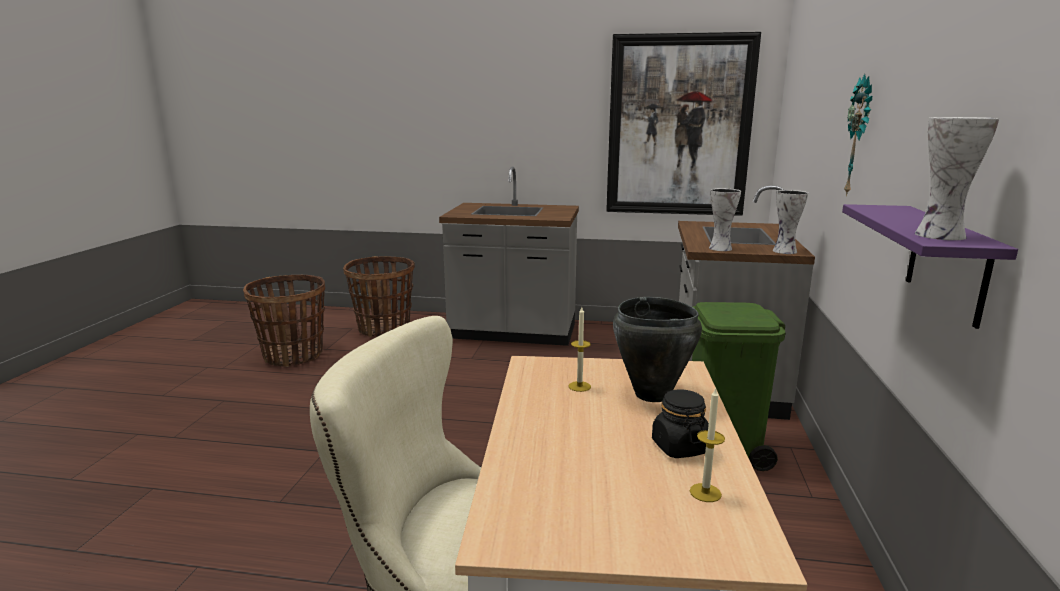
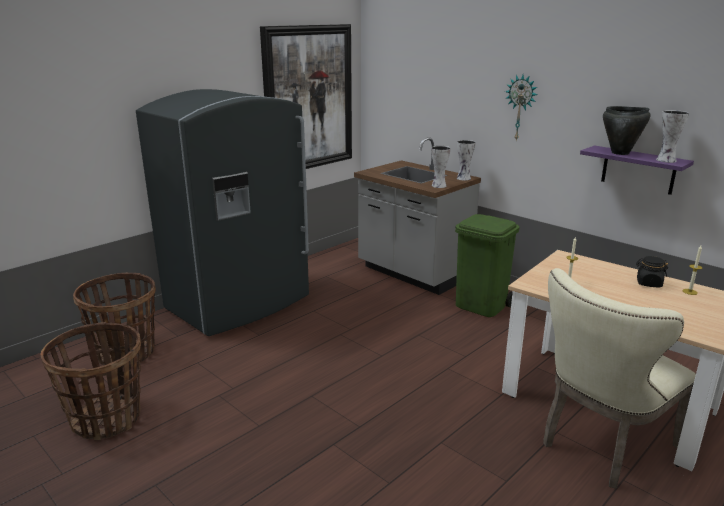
camera: 55 degrees left, 5 degrees up
grey counter [439,167,579,346] -> grey fridge [136,89,309,336]
black cooking pot [613,297,702,402] -> black cooking pot moved to [603,106,651,155]

